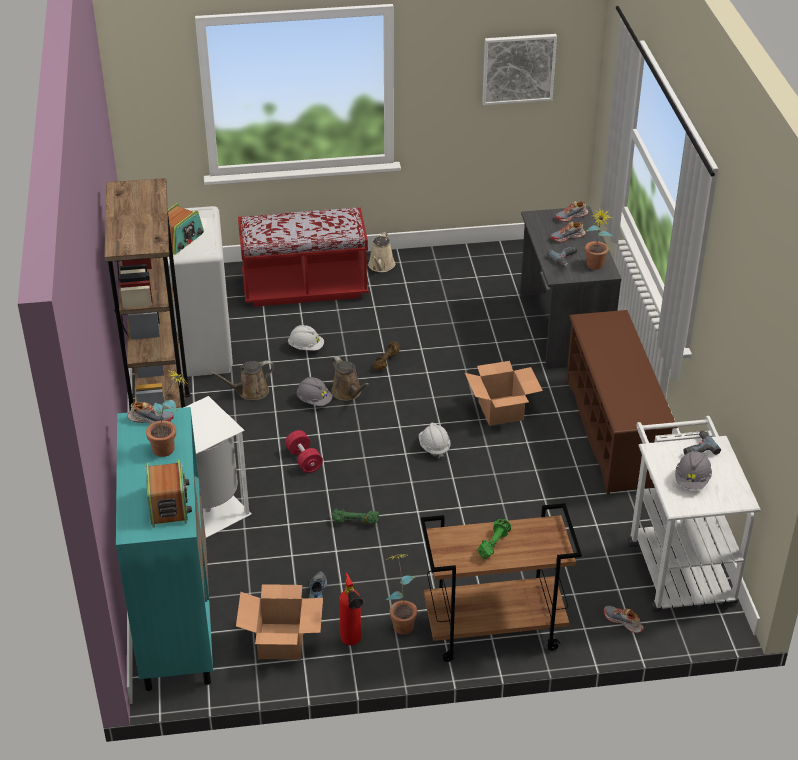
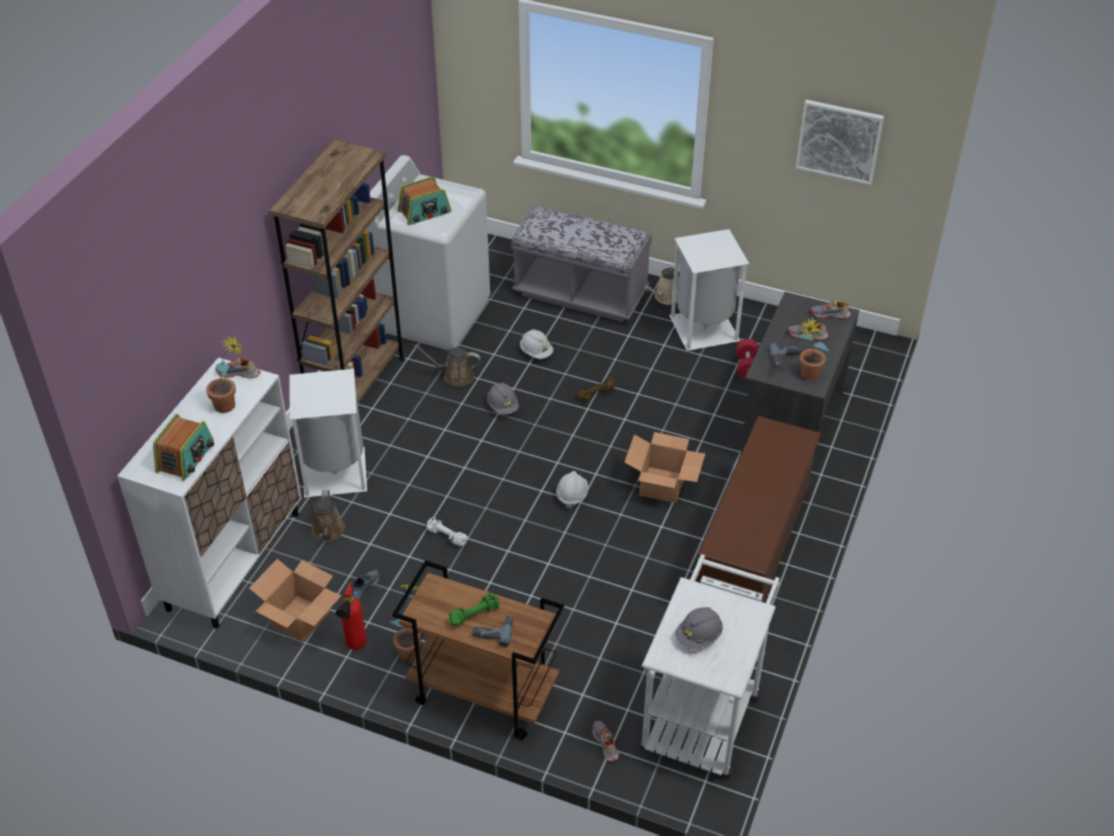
camera: 30 degrees right, 5 degrees up
turquoise cabinet [116,407,213,691] -> white cabinet [117,358,302,629]
shoe [127,402,174,424] -> shoe turned 150 degrees clockwise [215,357,261,378]
red bench [238,208,369,307] -> grey bench [511,205,652,322]
red dumbbell [285,430,323,473] -> red dumbbell moved to [736,339,758,380]
brown watering can [332,356,369,401] -> brown watering can moved to [312,490,345,541]
green dumbbell [332,509,379,524] -> white dumbbell [427,517,468,546]
power drill [684,430,721,455] -> power drill moved to [472,616,513,647]
none -> white trash can [669,229,749,351]

